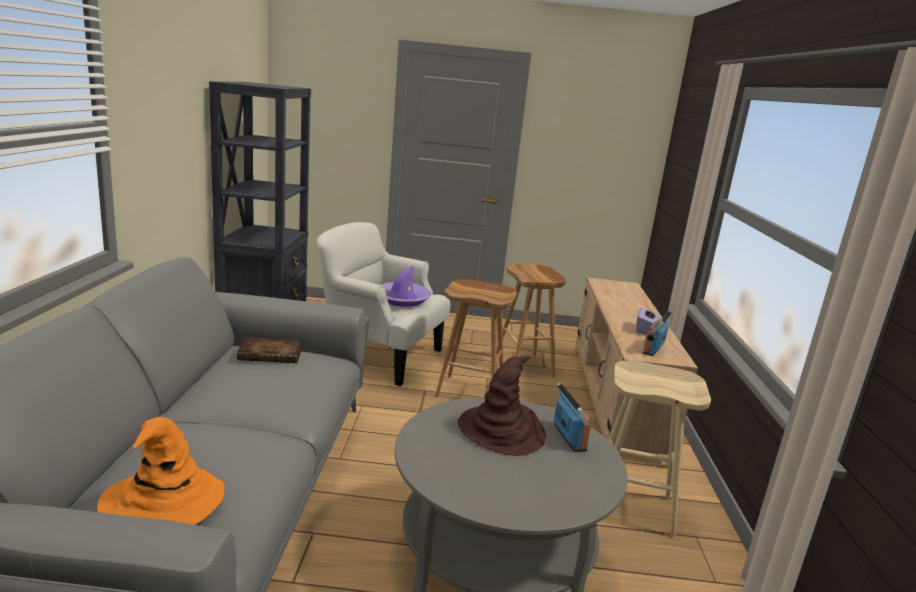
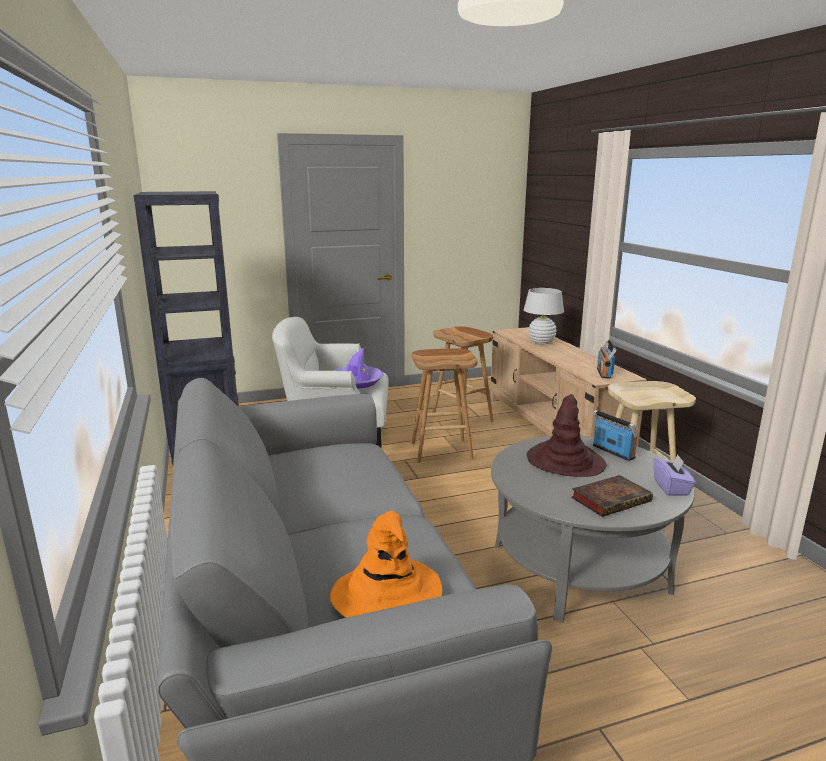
camera: 20 degrees left, 0 degrees up
book [237,337,302,363] -> book moved to [571,475,653,517]
purple tissue box [636,307,661,334] -> purple tissue box moved to [653,454,696,496]
none -> white table lamp [524,288,564,344]

